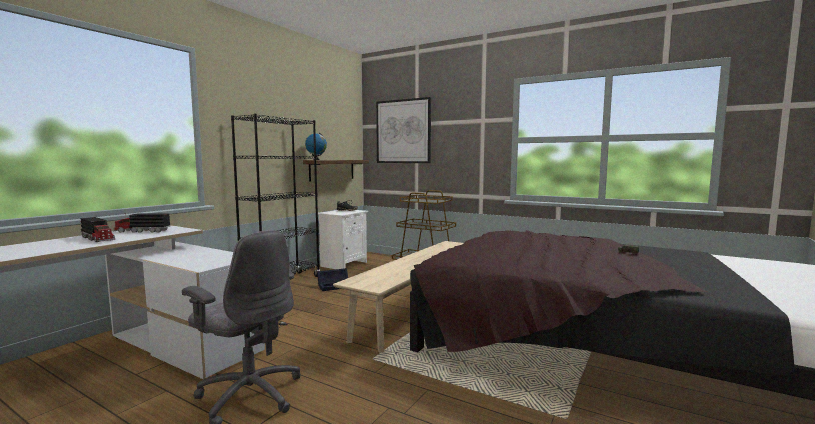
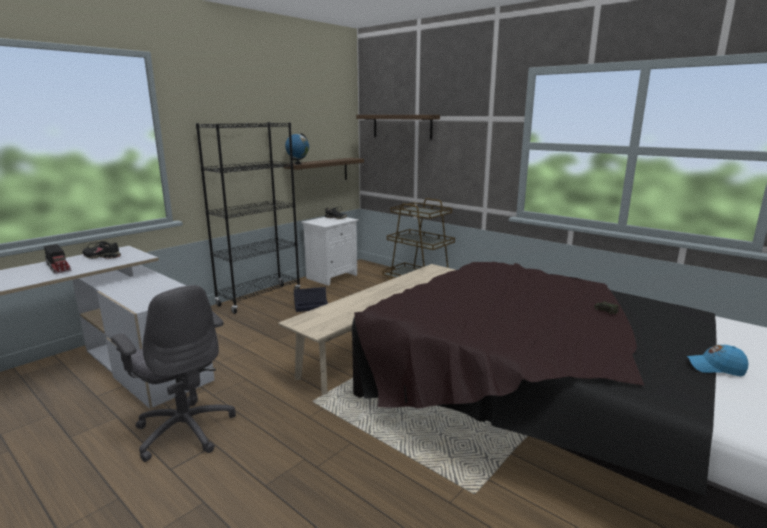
camera: 10 degrees right, 10 degrees up
toy truck [113,213,171,233] -> black shoe [82,241,121,259]
picture [376,97,431,163] -> shelf [356,115,440,140]
none -> blue cap [687,345,749,376]

